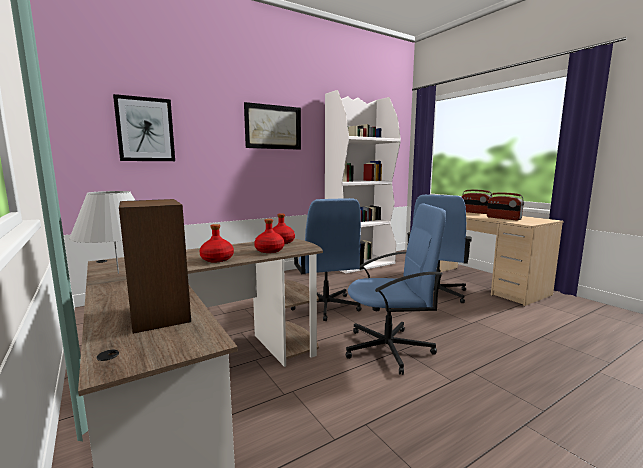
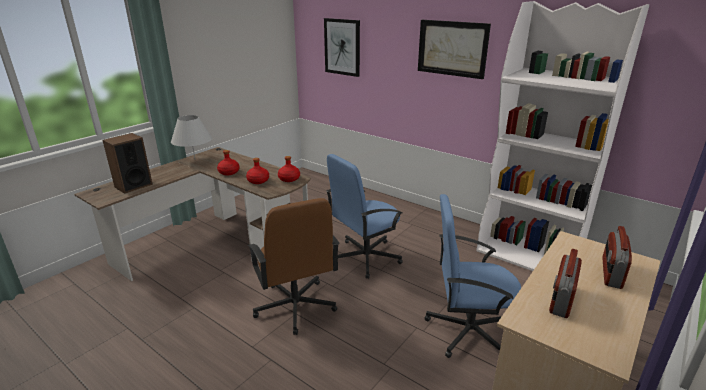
camera: 70 degrees right, 15 degrees up
blue office chair [346,203,446,375] -> brown office chair [248,198,339,335]

